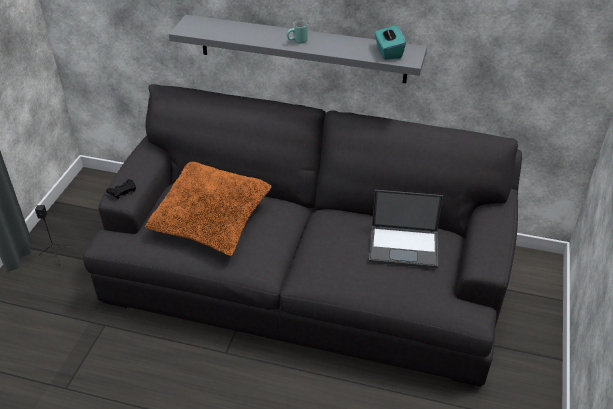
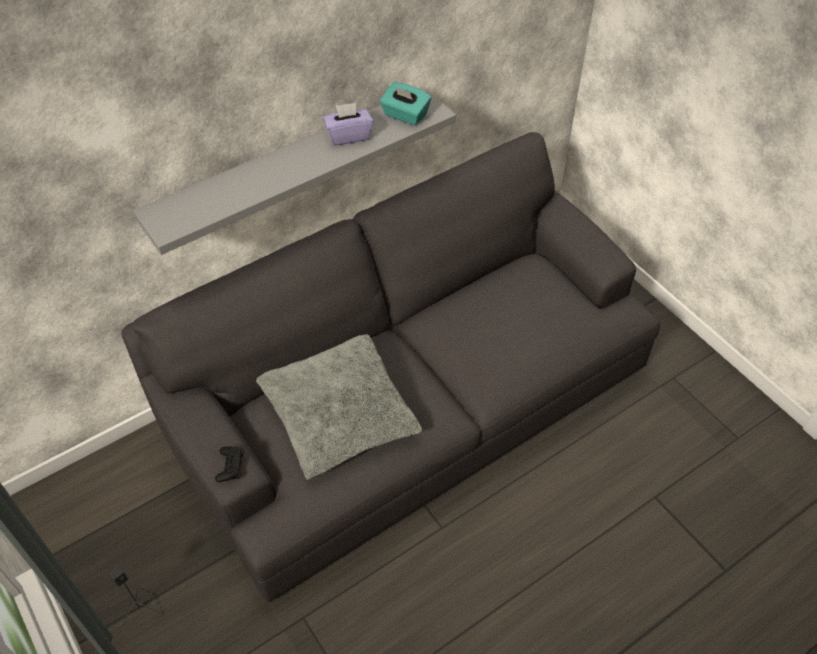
camera: 50 degrees left, 10 degrees up
orange pillow [145,162,272,256] -> grey pillow [256,334,422,479]
turquoise mug [286,20,308,44] -> none
laptop [369,190,443,268] -> none
none -> purple tissue box [323,103,374,146]

